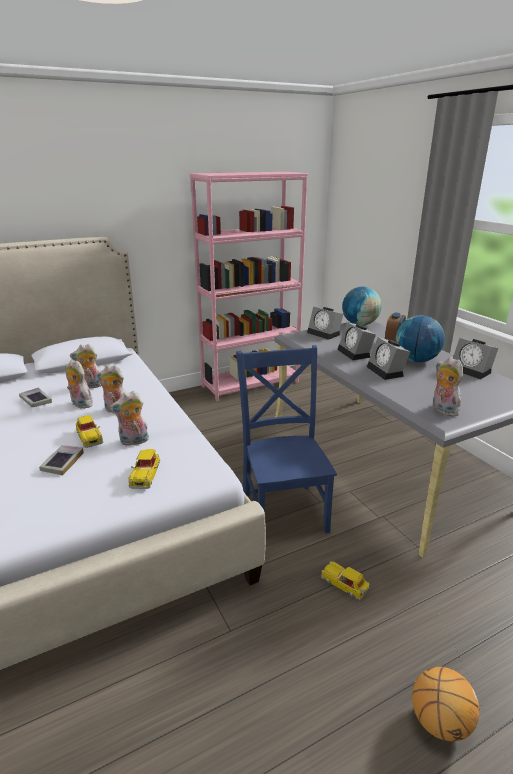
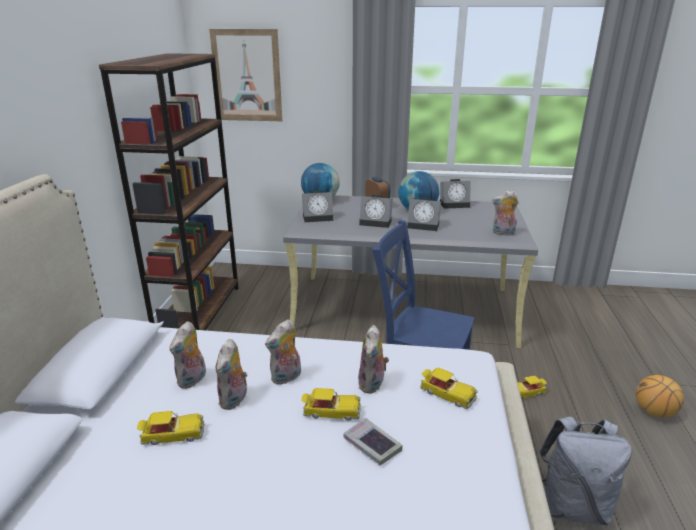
camera: 55 degrees left, 0 degrees up
book [19,387,52,407] -> toy car [137,411,204,445]
plush toy [65,359,93,409] -> plush toy turned 60 degrees counterclockwise [216,339,248,410]
pink bookcase [190,172,308,402] -> brown bookcase [99,53,239,330]
none -> picture [209,29,282,121]
none -> grey backpack [539,416,632,525]

